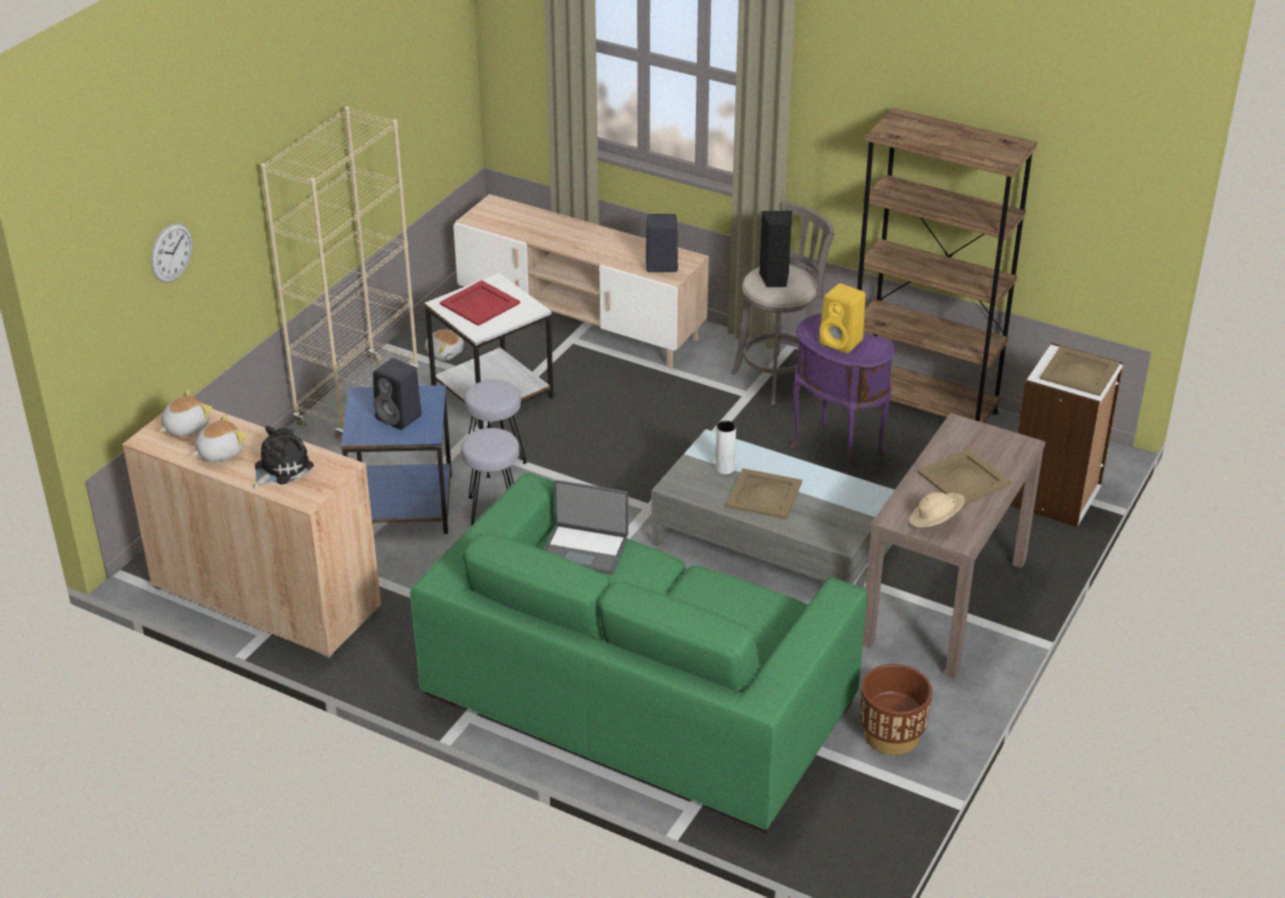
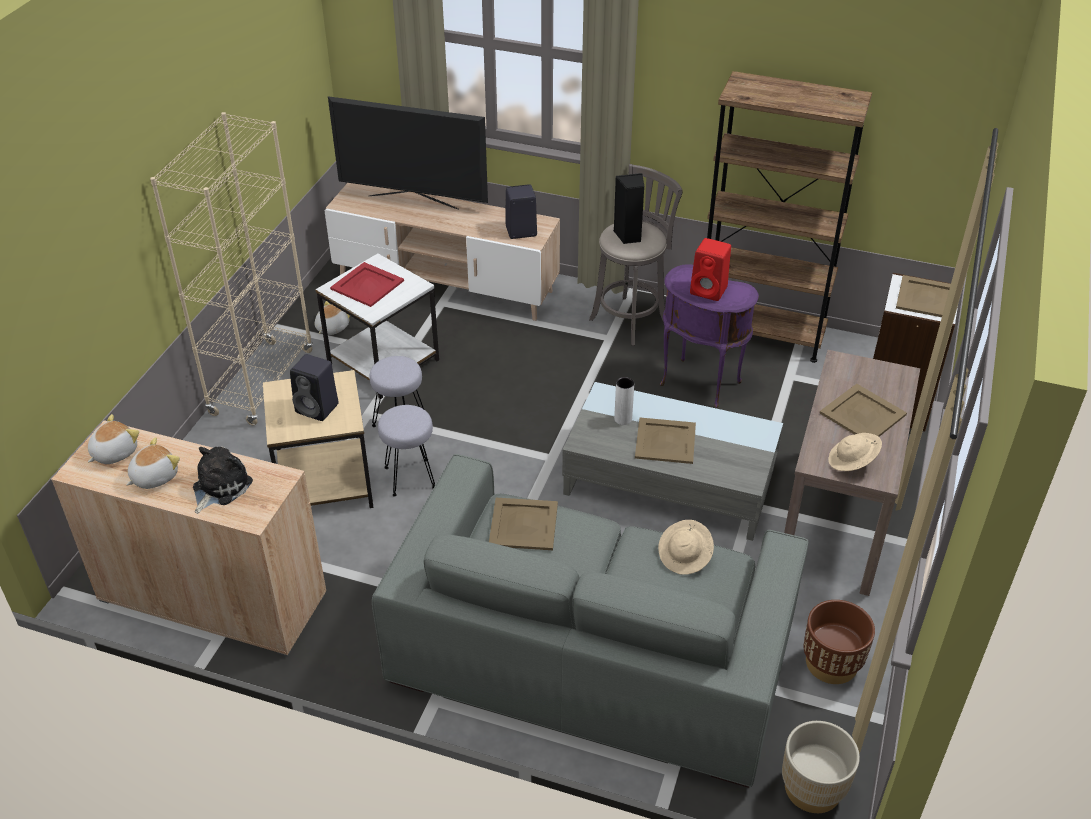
camera: 10 degrees left, 5 degrees up
wall clock [151,223,193,283] -> none
blue side table [341,385,452,534] -> beige side table [263,370,374,508]
green sofa [410,473,867,833] -> grey sofa [372,454,808,788]
plush toy [425,329,464,361] -> plush toy turned 90 degrees counterclockwise [315,301,350,335]
laptop [544,480,628,574] -> beige tray [489,498,558,550]
yellow speaker [819,283,866,353] -> red speaker [690,238,731,301]
none -> television [328,96,488,210]
none -> beige hat [658,520,714,575]
none -> beige planter [782,721,860,813]

